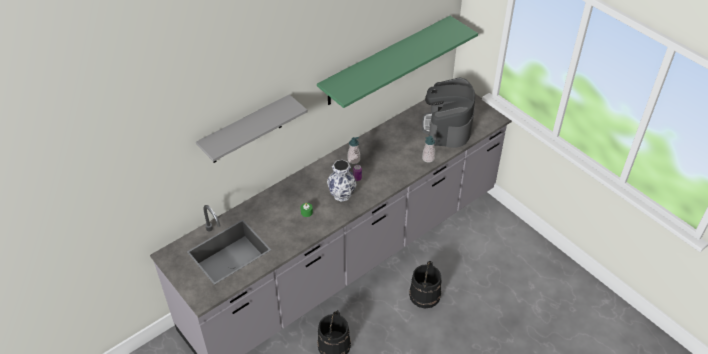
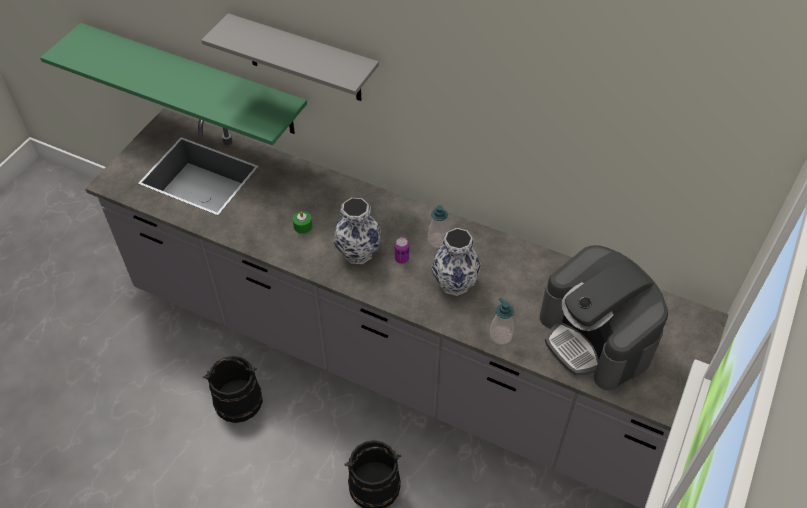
camera: 65 degrees right, 5 degrees up
green shelf [317,16,478,108] -> green shelf moved to [40,23,307,145]
coffee machine [422,77,475,148] -> coffee machine turned 105 degrees counterclockwise [540,245,668,391]
none -> vase [431,228,482,296]

